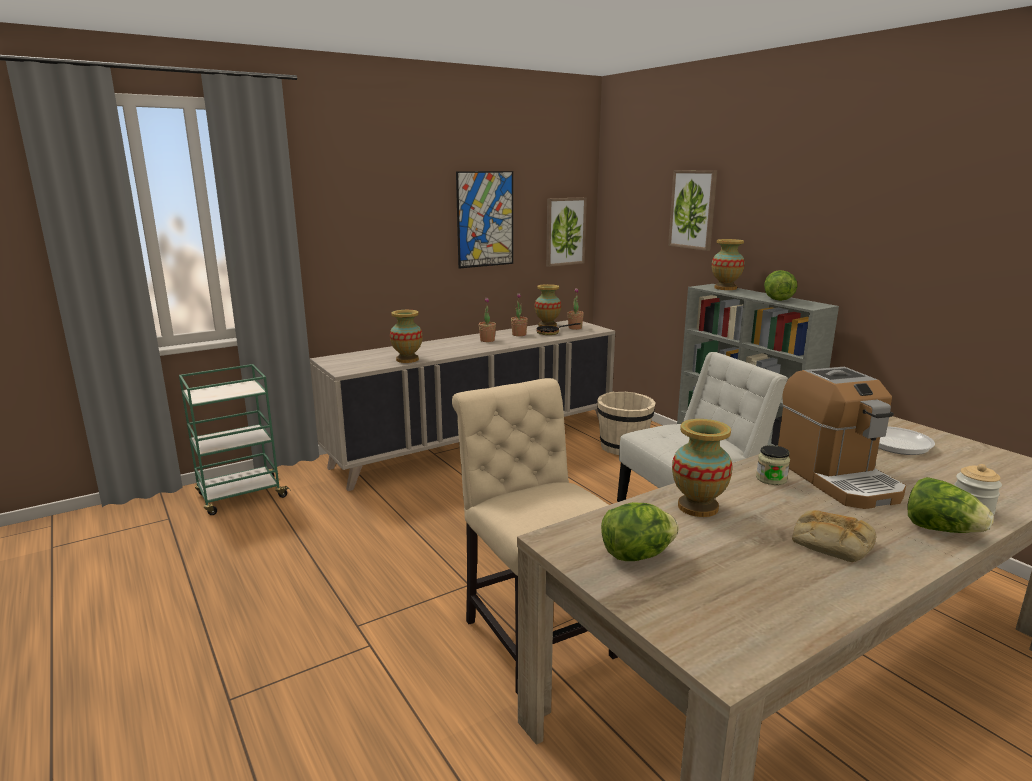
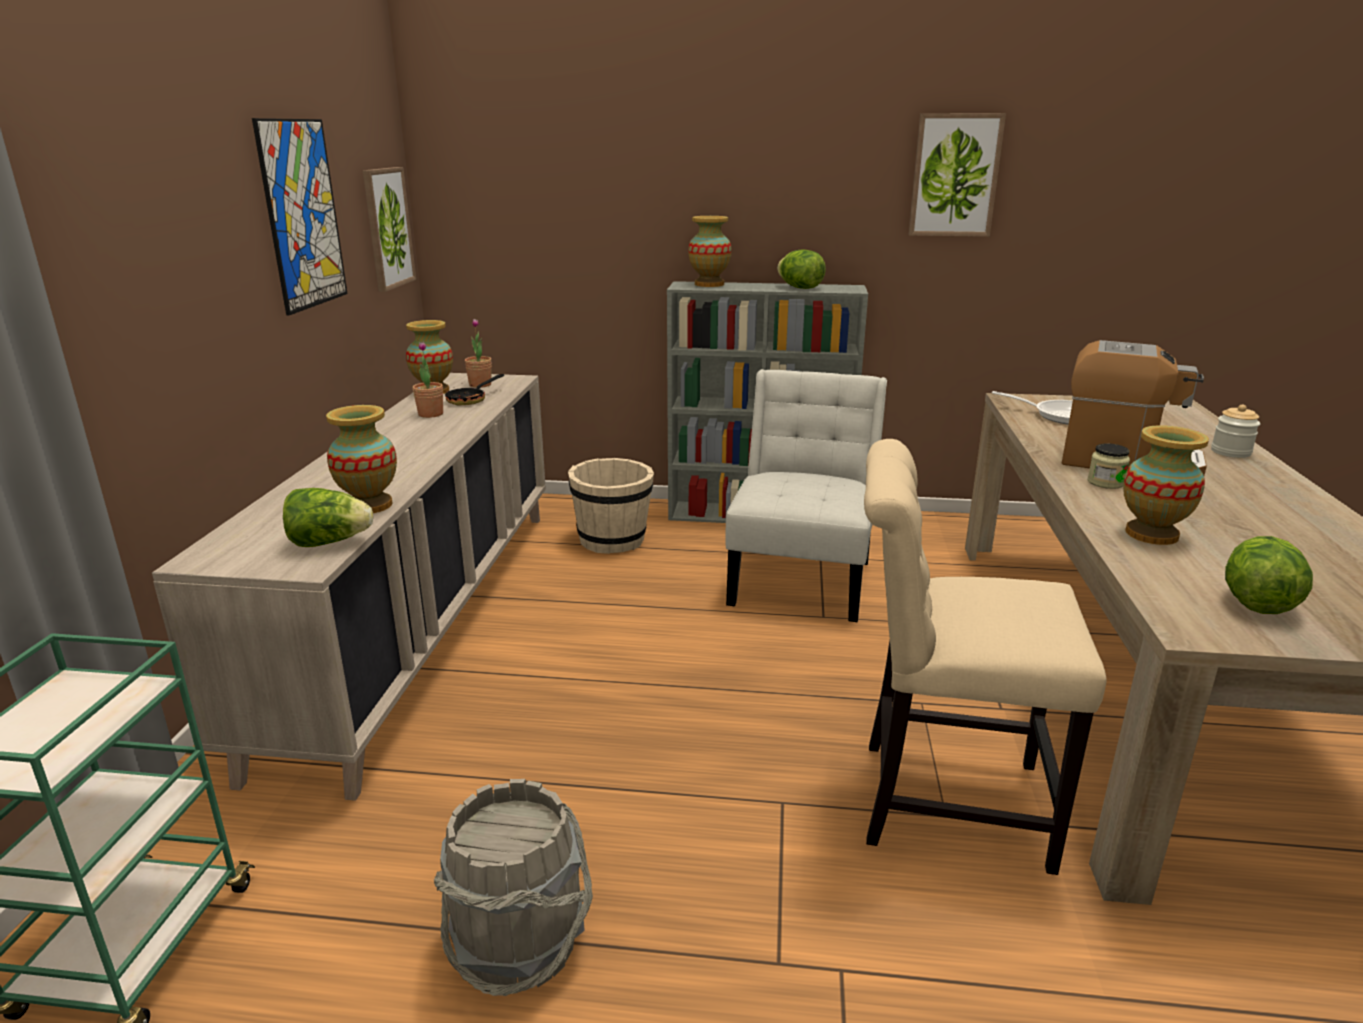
camera: 50 degrees left, 5 degrees up
potted plant [479,297,496,342] -> none
picture [668,170,717,251] -> picture moved to [908,113,1006,237]
bread [792,510,876,562] -> none
lettuce [908,477,994,533] -> lettuce moved to [283,488,373,547]
none -> grey bucket [434,779,593,996]

